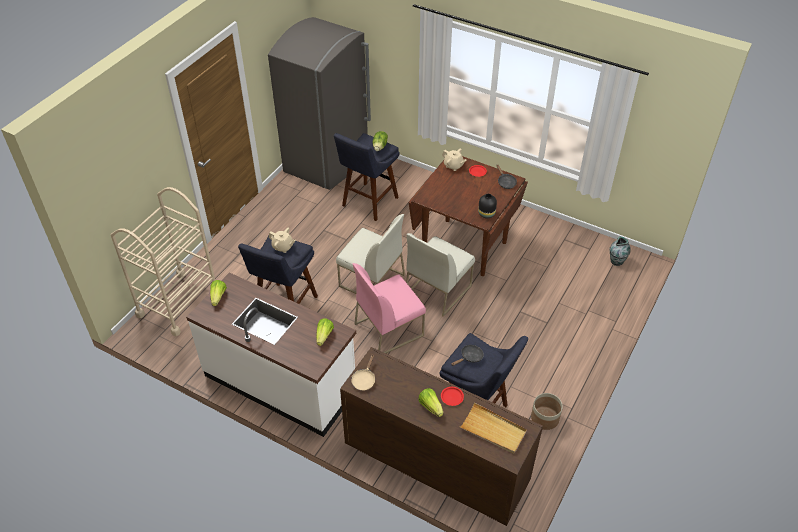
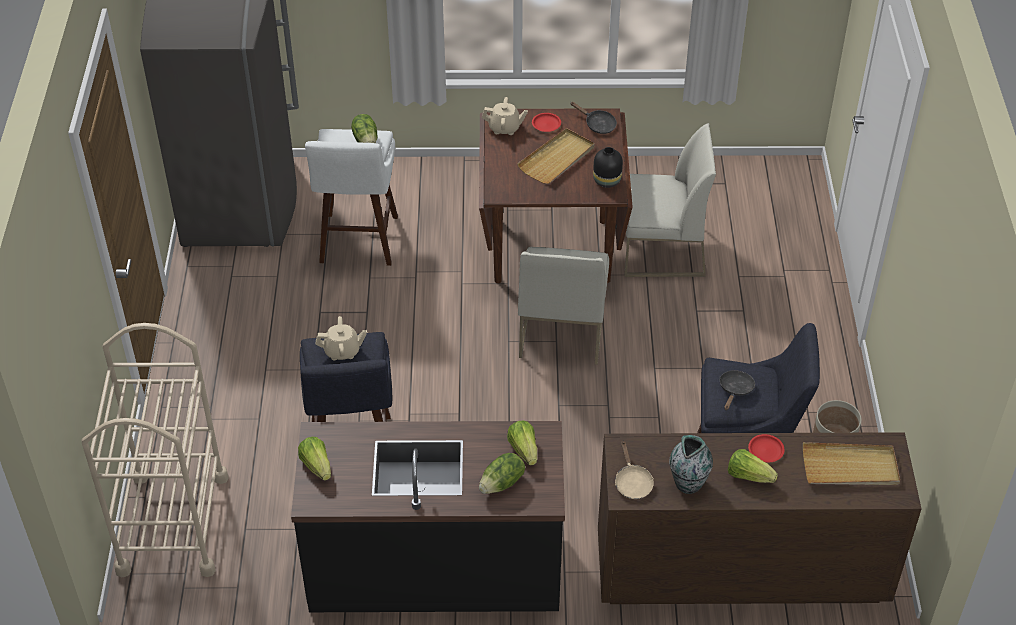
camera: 30 degrees left, 0 degrees up
white counter [186,272,356,437] -> black counter [291,421,565,612]
blue stool [334,133,400,221] -> white stool [305,129,398,266]
white chair [336,214,405,294] -> white chair moved to [624,123,716,277]
pink chair [352,263,426,354] -> none
vase [610,236,631,266] -> vase moved to [669,435,713,494]
none -> lettuce [479,453,525,494]
none -> beige tray [517,128,594,184]

